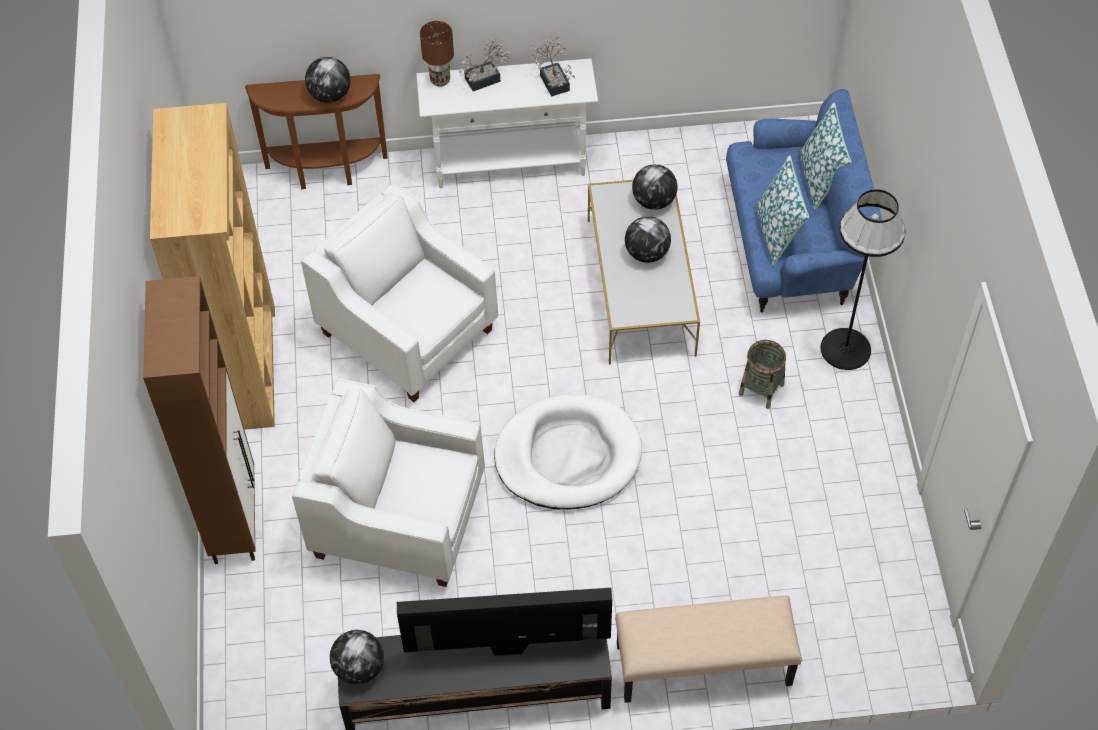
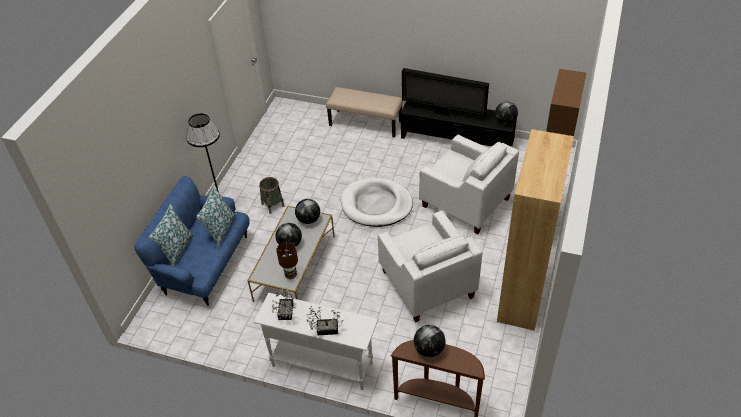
camera: 155 degrees left, 10 degrees down
brown table lamp [420,21,454,87] -> brown table lamp moved to [276,242,298,279]
globe [632,164,678,210] -> globe moved to [295,199,320,224]

